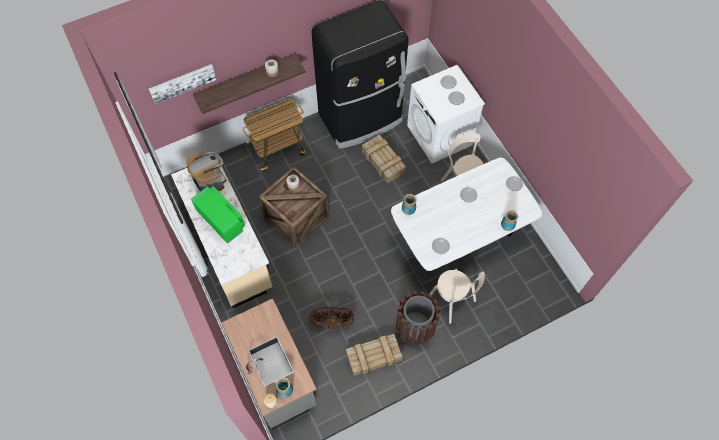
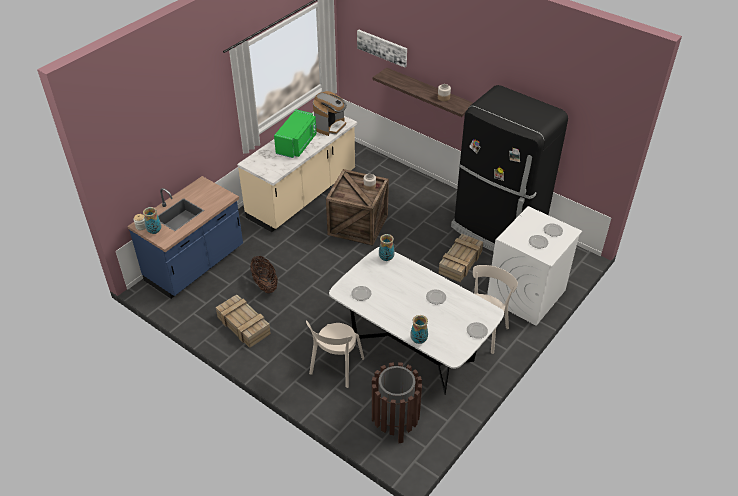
camera: 65 degrees right, 20 degrees down
grey counter [221,298,317,430] -> blue counter [127,176,243,299]
cart [243,99,305,172] -> none
brown trash can [396,291,440,346] -> brown trash can moved to [372,362,422,443]

